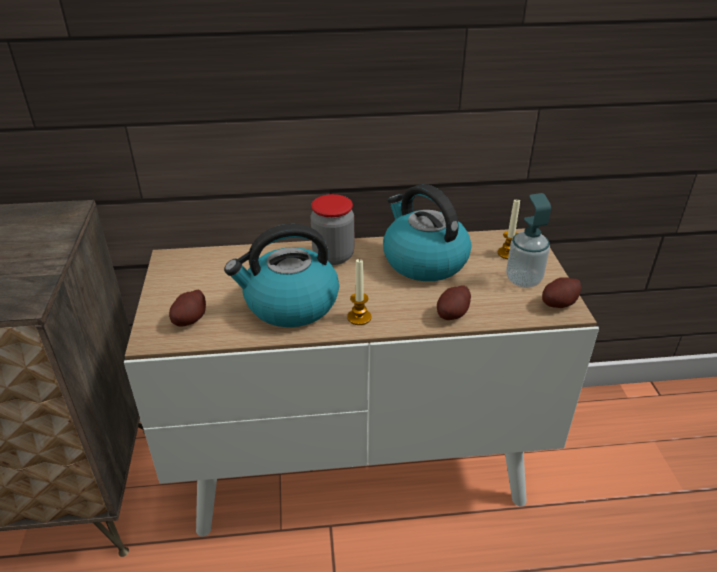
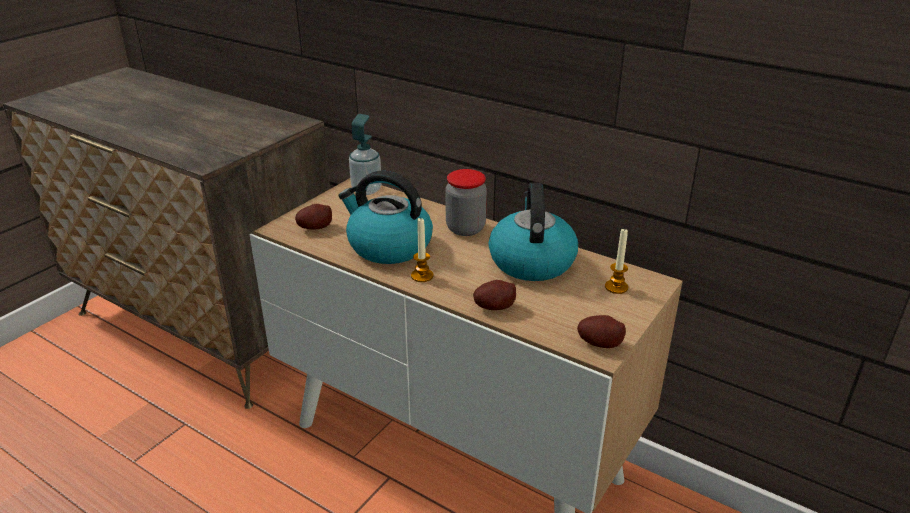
camera: 40 degrees right, 5 degrees down
soap dispenser [506,193,551,288] -> soap dispenser moved to [349,114,382,195]

